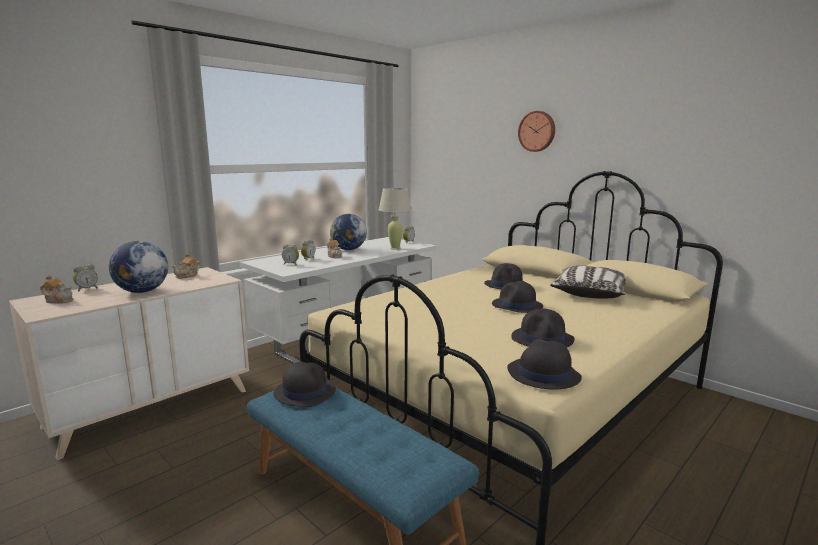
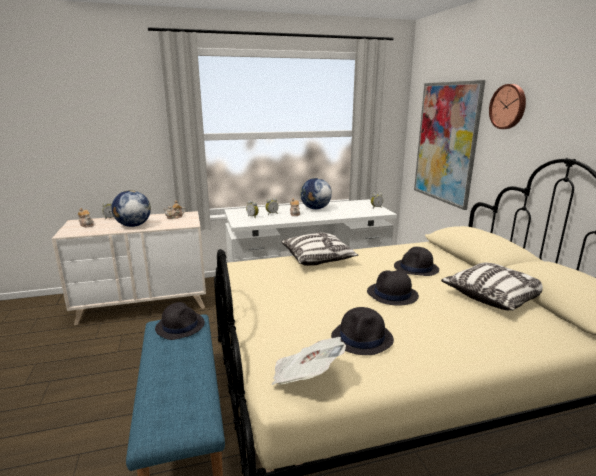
camera: 30 degrees right, 5 degrees up
beige table lamp [379,188,412,250] -> none
black hat [507,339,582,390] -> newspaper [272,337,346,385]
none -> pillow [282,233,358,266]
none -> picture [414,80,486,210]

